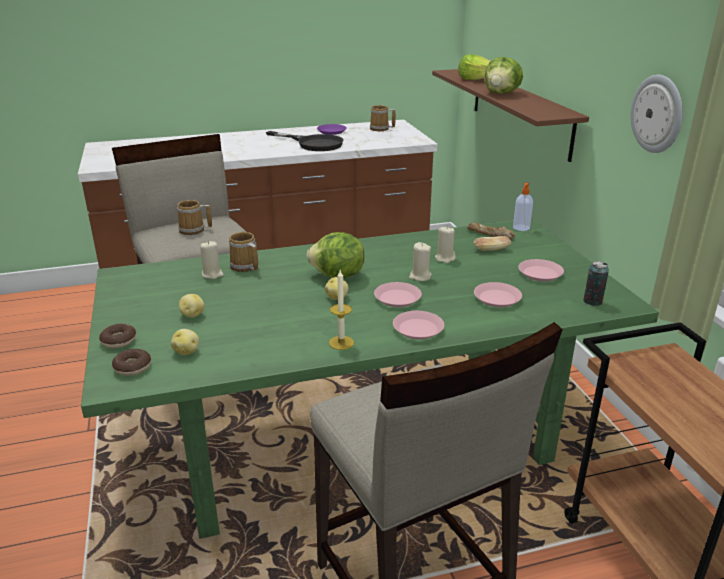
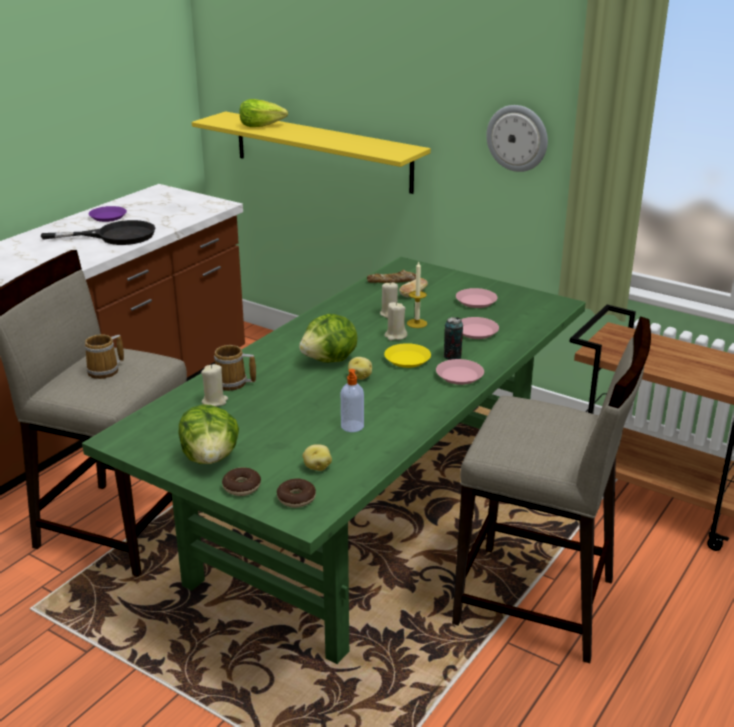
camera: 40 degrees left, 0 degrees up
potato [179,294,205,318] -> none
candle [329,270,354,350] -> candle moved to [407,262,427,328]
mug [370,105,396,131] -> none
pink plate [374,282,422,307] -> yellow plate [384,343,431,368]
brown shelf [432,69,589,162] -> yellow shelf [192,111,431,194]
lettuce [485,57,523,94] -> lettuce moved to [179,405,239,464]
soap dispenser [513,183,533,231] -> soap dispenser moved to [341,369,364,432]
can [584,261,609,306] -> can moved to [443,317,463,360]

